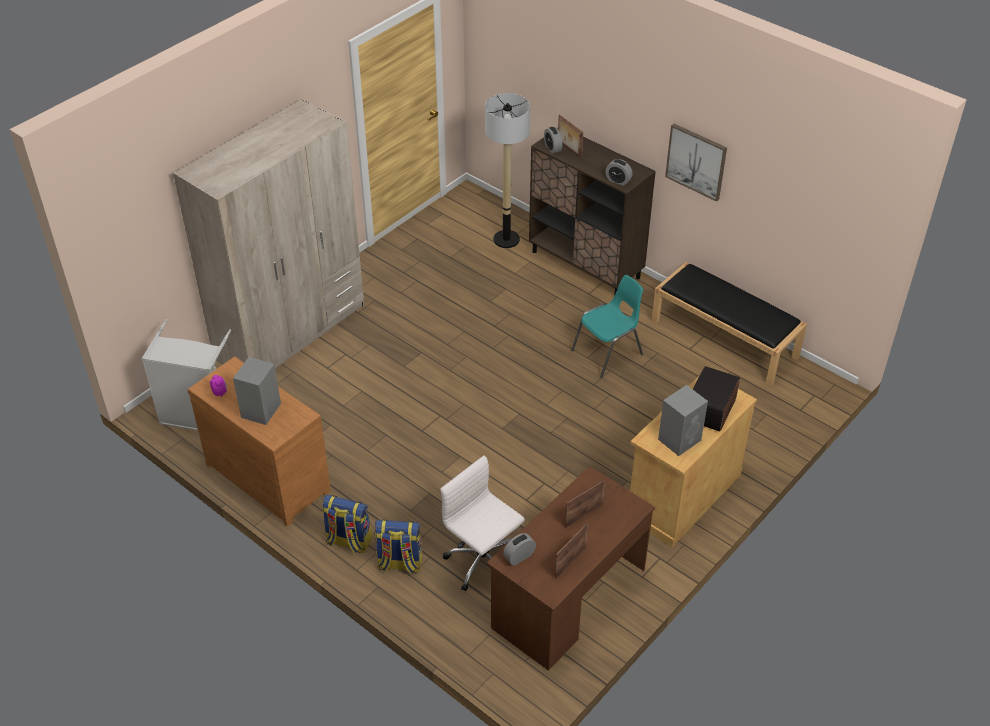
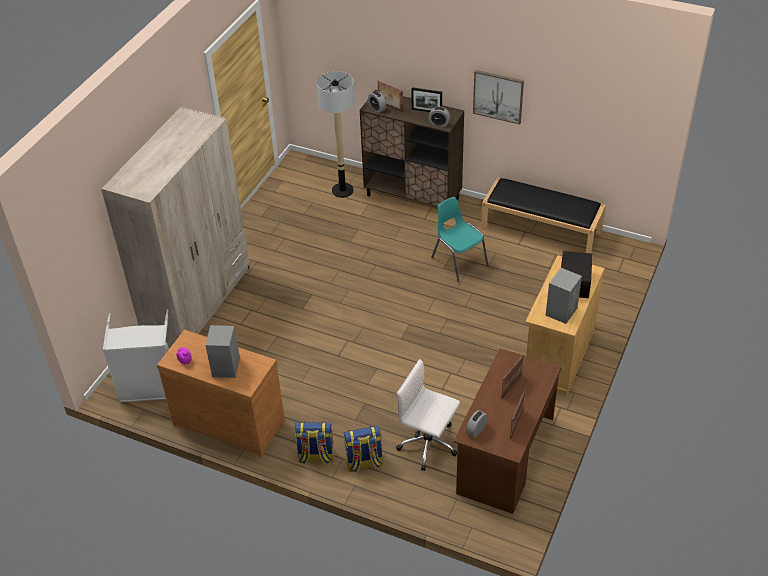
camera: 15 degrees left, 0 degrees up
turquoise chair [571,275,643,378] -> turquoise chair turned 75 degrees counterclockwise [431,197,488,282]
none -> picture frame [411,87,442,112]

